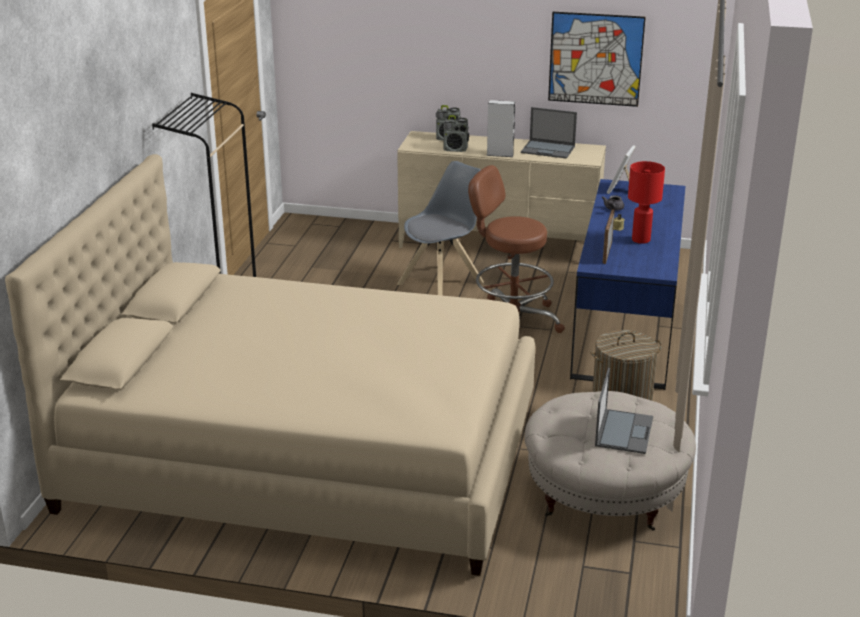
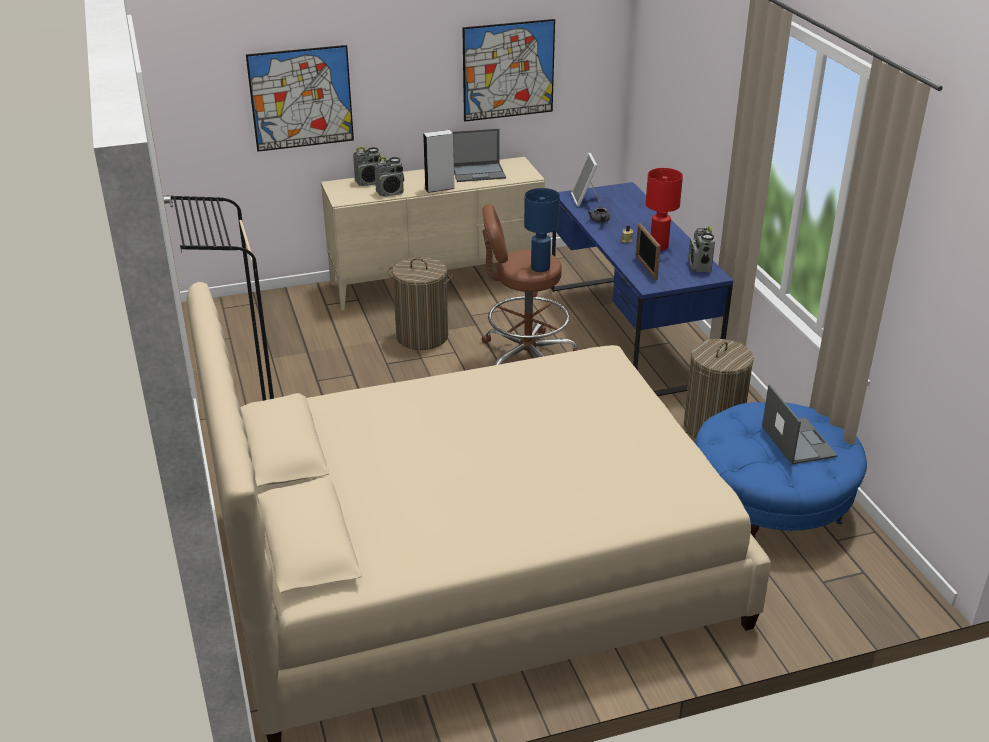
camera: 30 degrees left, 5 degrees up
grey chair [397,161,484,296] -> laundry basket [387,257,453,350]
beige ottoman [525,391,696,530] -> blue ottoman [696,402,867,538]
none -> picture [246,45,354,152]
none -> blue table lamp [524,188,560,272]
none -> radio [688,226,715,273]

